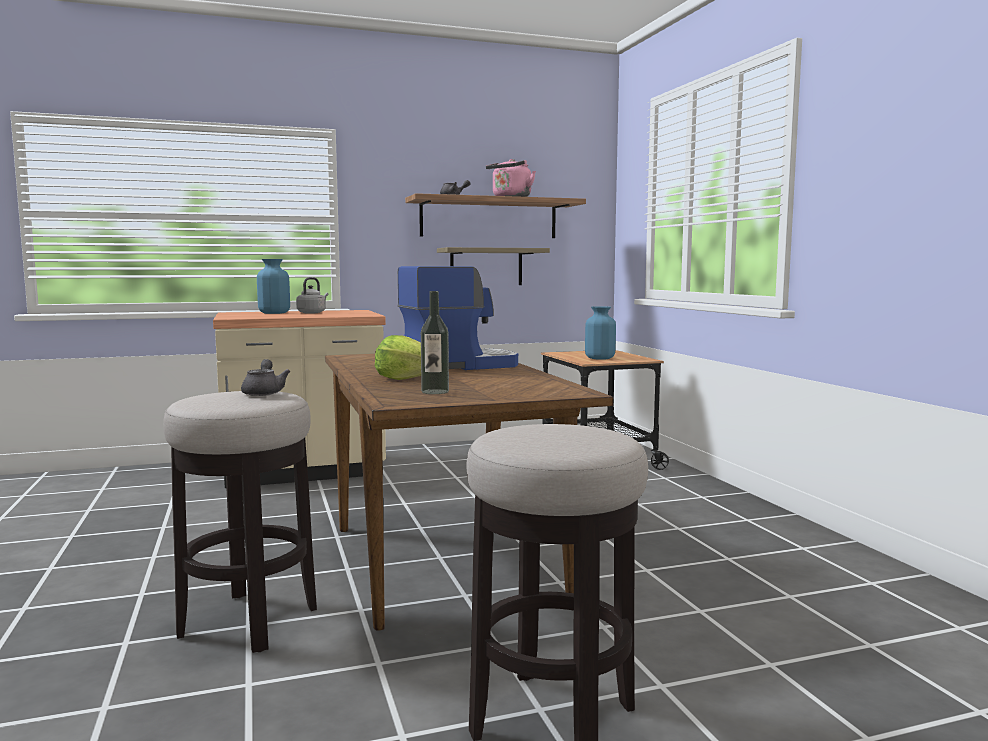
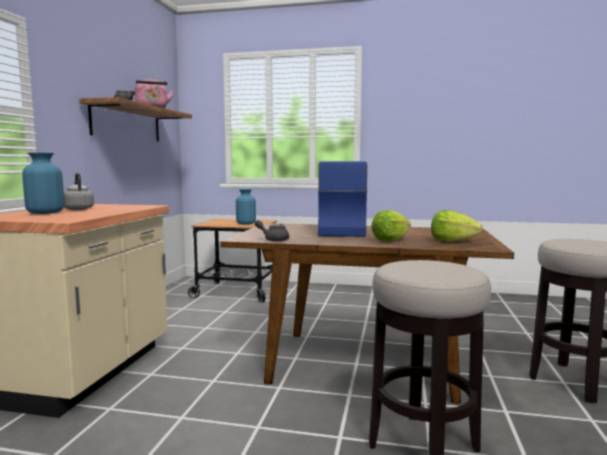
camera: 60 degrees left, 0 degrees up
grey teapot [241,359,291,396] -> grey teapot moved to [255,220,289,242]
bottle [421,291,449,394] -> lettuce [431,210,483,242]
shelf [437,247,550,285] -> none

